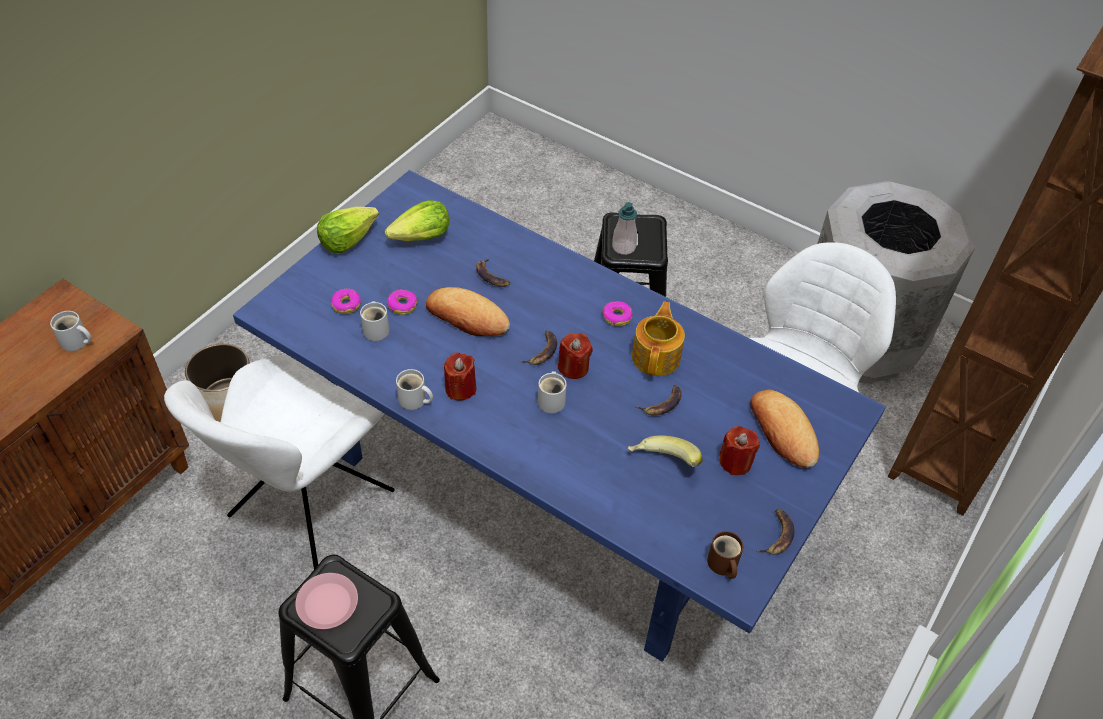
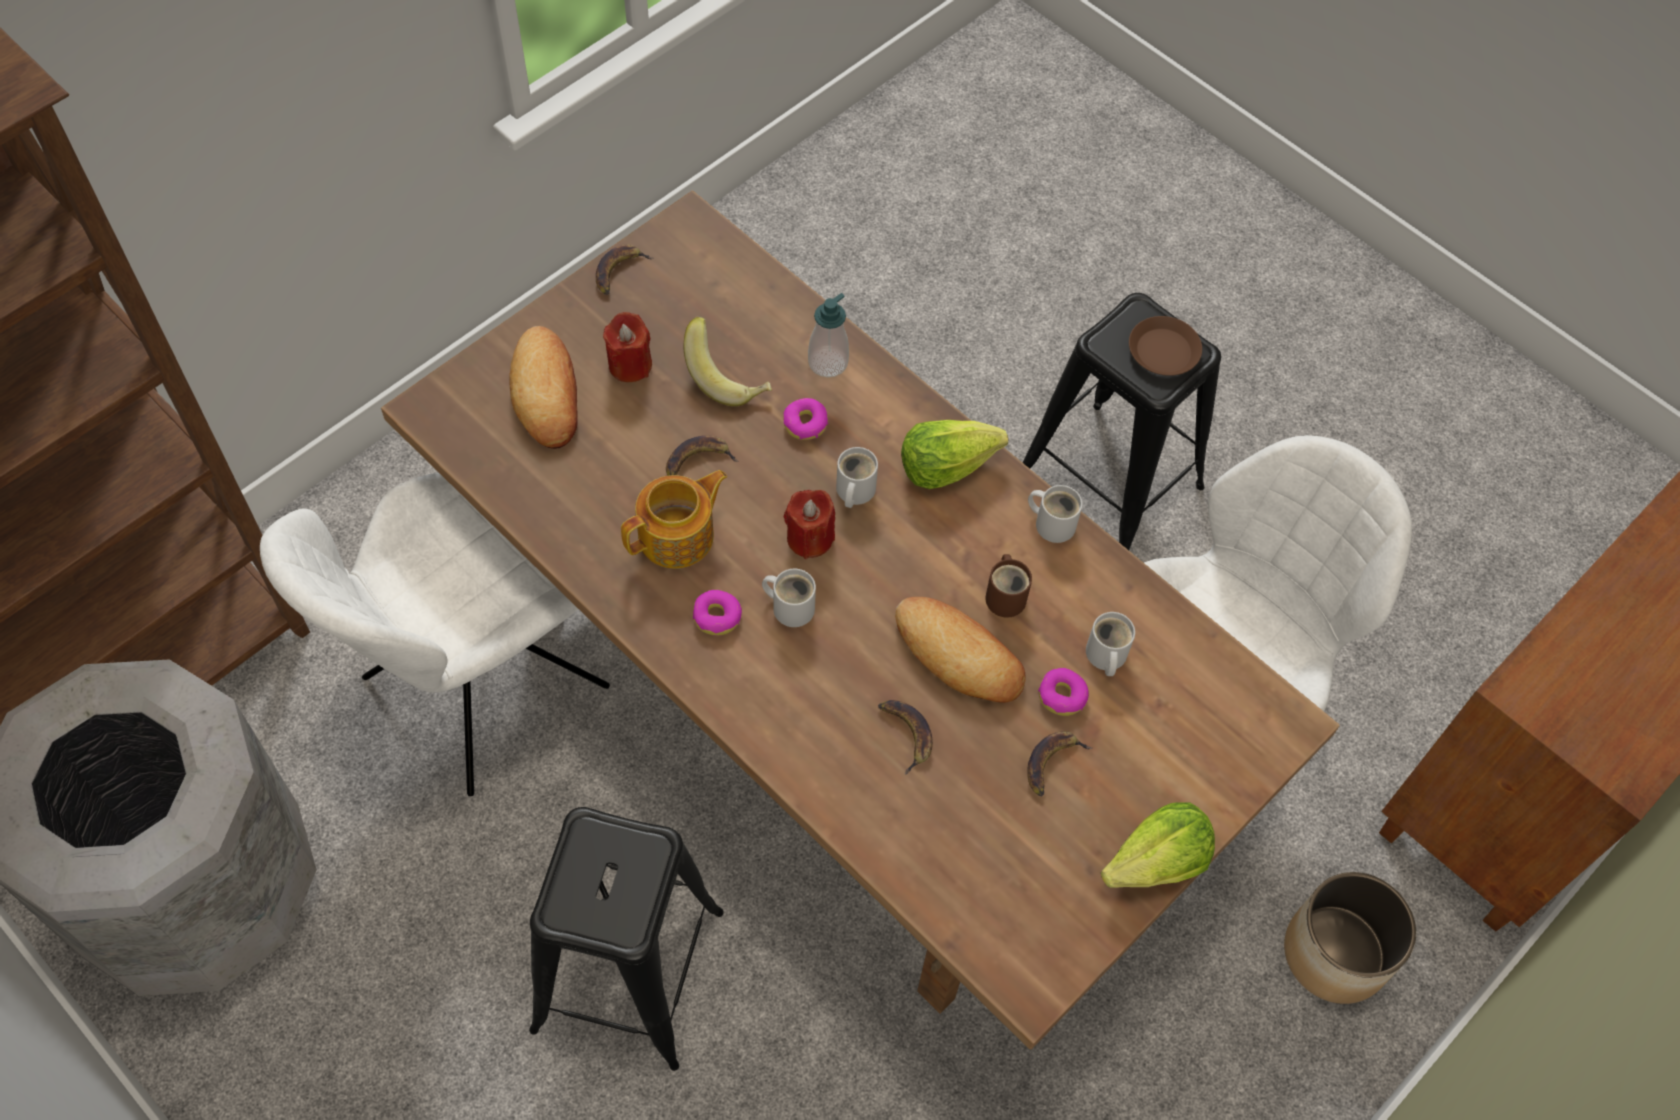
camera: 170 degrees left, 10 degrees up
white mug [50,311,92,351] -> white mug moved to [762,569,816,627]
blue dining table [233,170,886,662] -> brown dining table [381,191,1340,1050]
pink plate [295,573,358,629] -> brown plate [1129,316,1202,376]
donut [331,289,361,314] -> donut moved to [783,398,828,440]
lettuce [385,200,449,241] -> lettuce moved to [901,420,1008,489]
red candle [444,353,476,400] -> none
banana [520,330,557,365] -> banana moved to [1027,731,1092,796]
soap dispenser [612,202,637,255] -> soap dispenser moved to [808,293,849,377]
teapot [632,302,685,376] -> teapot turned 150 degrees counterclockwise [621,470,728,569]
brown mug [707,531,743,579] -> brown mug moved to [985,554,1032,618]

